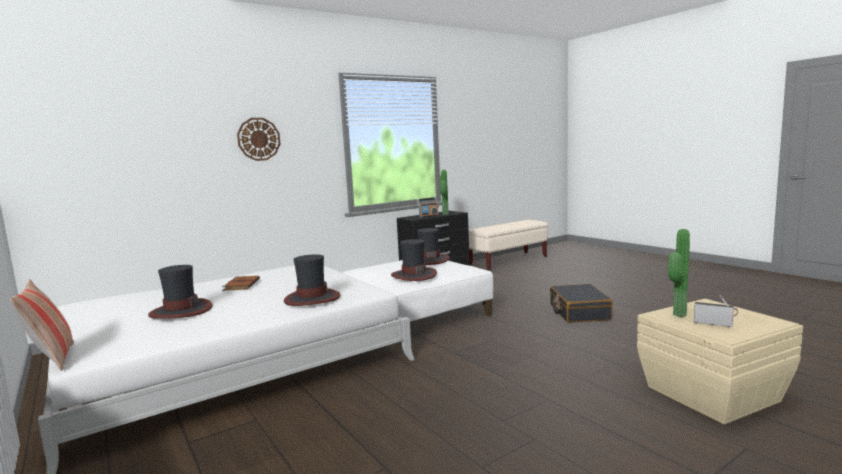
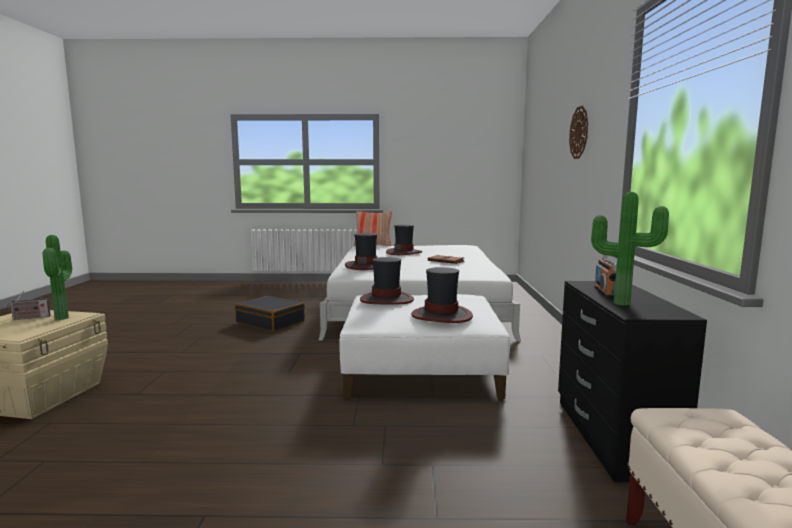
camera: 125 degrees right, 0 degrees up
black suitcase [550,284,613,323] -> black suitcase moved to [235,296,305,331]

